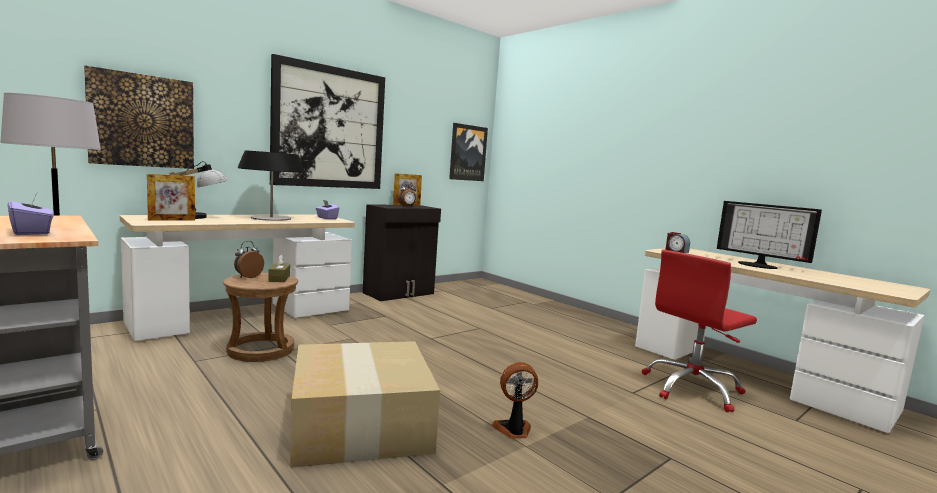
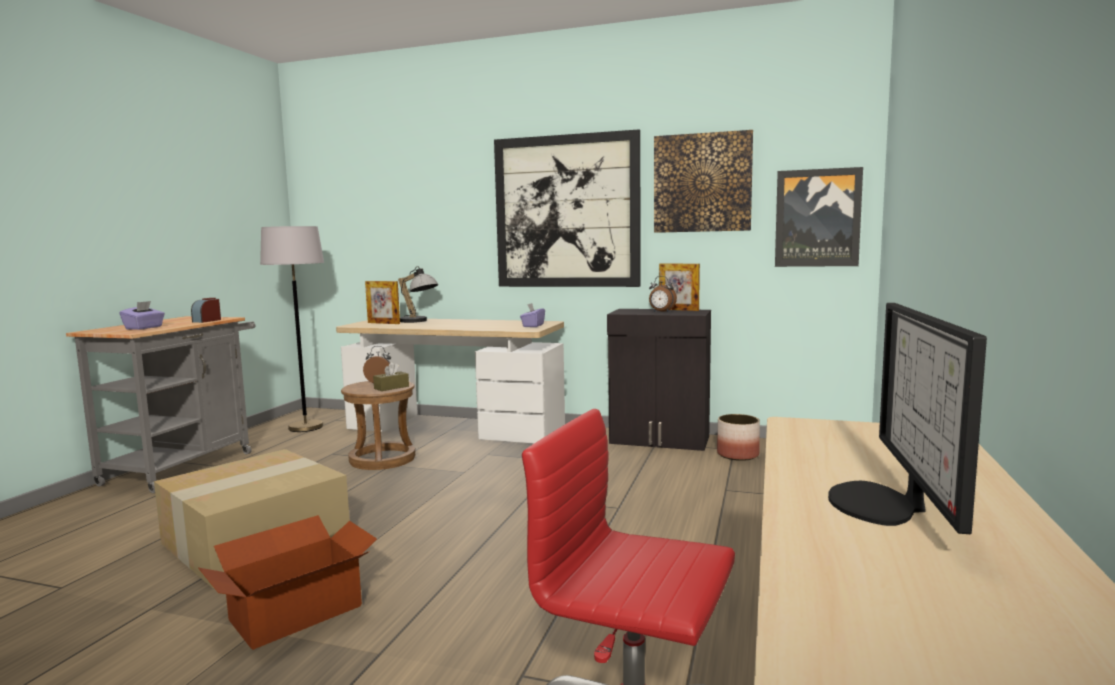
camera: 60 degrees right, 0 degrees up
picture [84,65,194,169] -> picture moved to [654,130,753,233]
table lamp [238,150,304,221] -> none
fan [492,362,538,439] -> cardboard box [198,515,377,650]
alarm clock [665,232,690,253] -> alarm clock moved to [191,298,221,323]
none -> planter [717,414,760,461]

